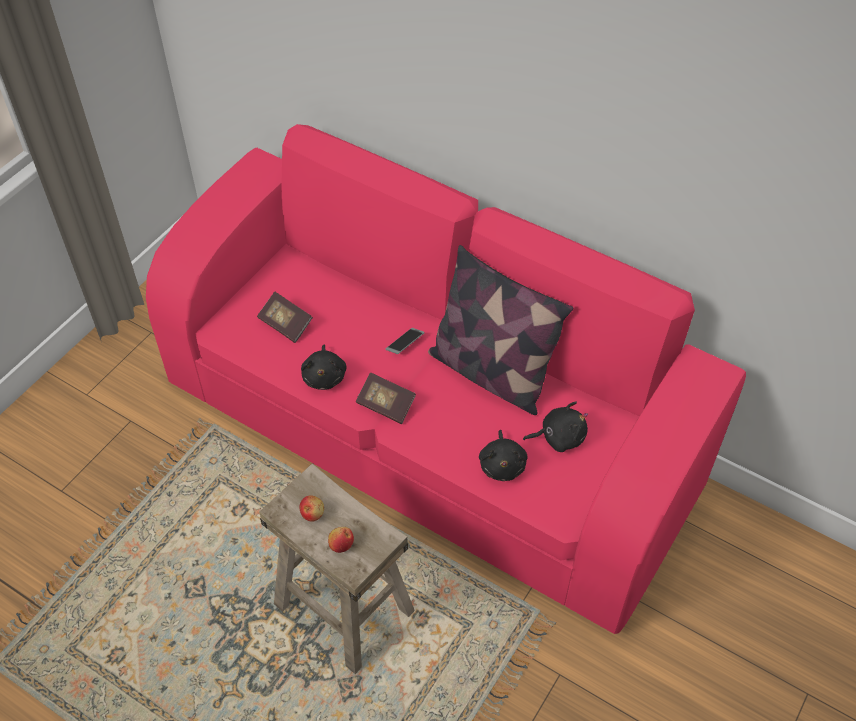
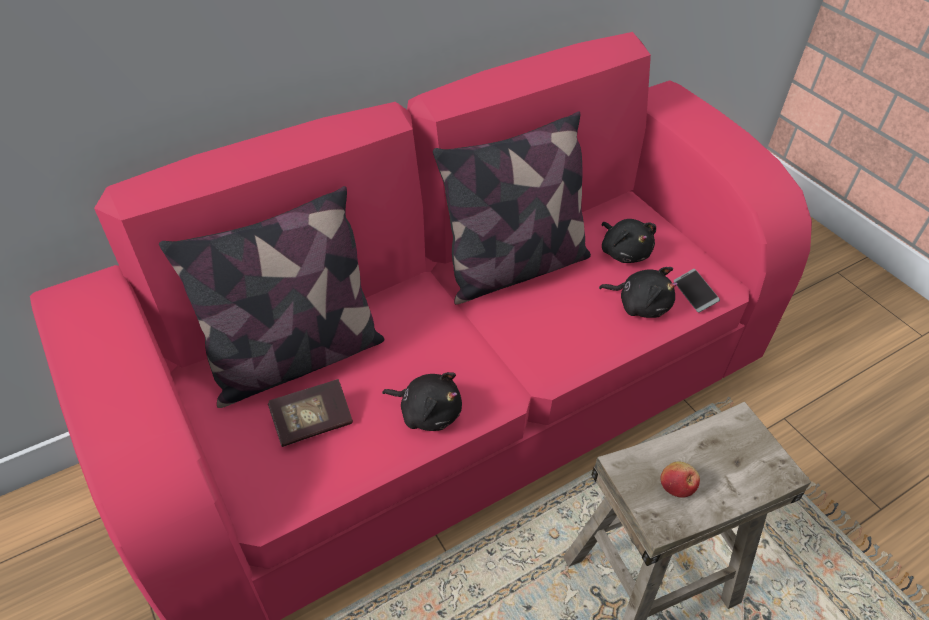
camera: 65 degrees left, 5 degrees down
apple [328,527,354,553] -> none
book [356,372,416,424] -> none
phone [386,328,425,354] -> phone moved to [674,269,720,313]
black plush toy [523,401,588,452] -> black plush toy turned 135 degrees clockwise [601,219,656,263]
none -> pillow [159,186,384,408]

